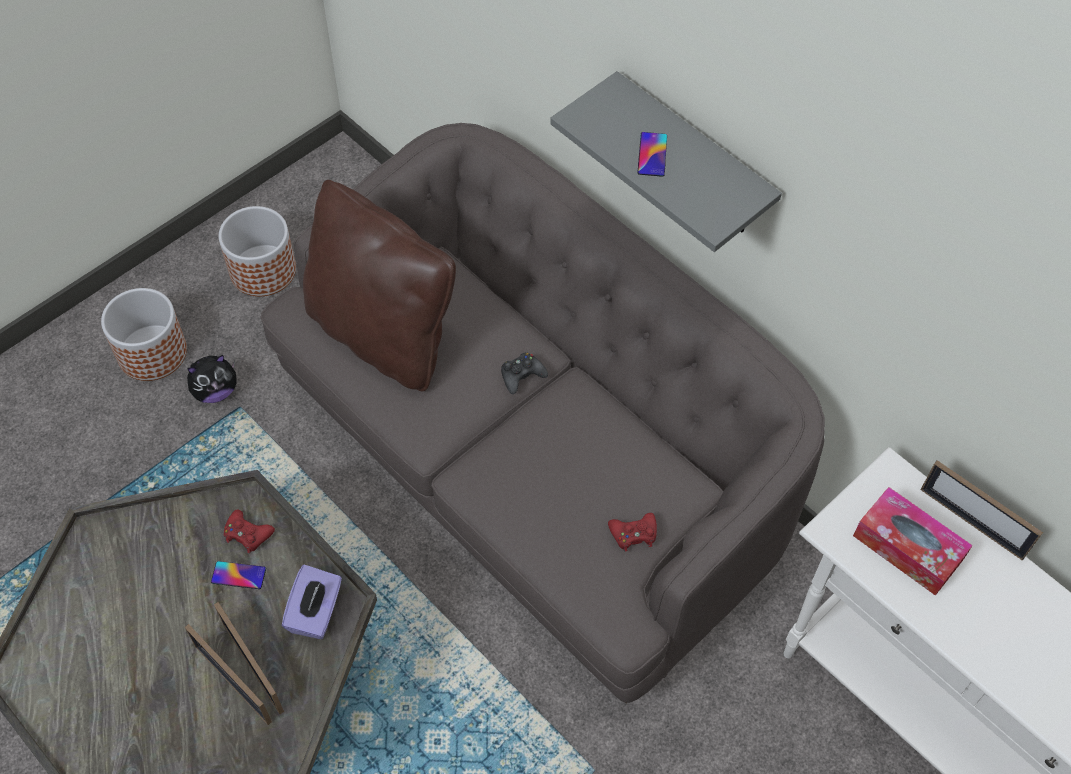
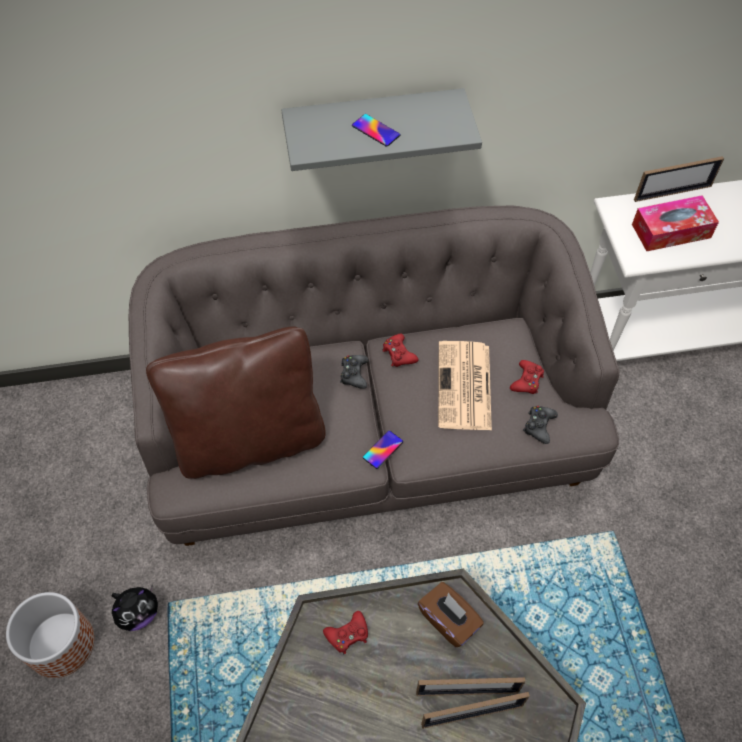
camera: 55 degrees left, 0 degrees up
plush toy [187,355,237,403] -> plush toy turned 45 degrees clockwise [112,586,158,631]
phone [211,561,266,589] -> phone moved to [363,430,403,469]
planter [219,206,296,296] -> none
purple tissue box [282,565,342,639] -> brown tissue box [418,582,484,647]
none -> red game controller [382,334,418,367]
none -> newspaper [438,341,492,430]
none -> black game controller [523,406,558,444]

